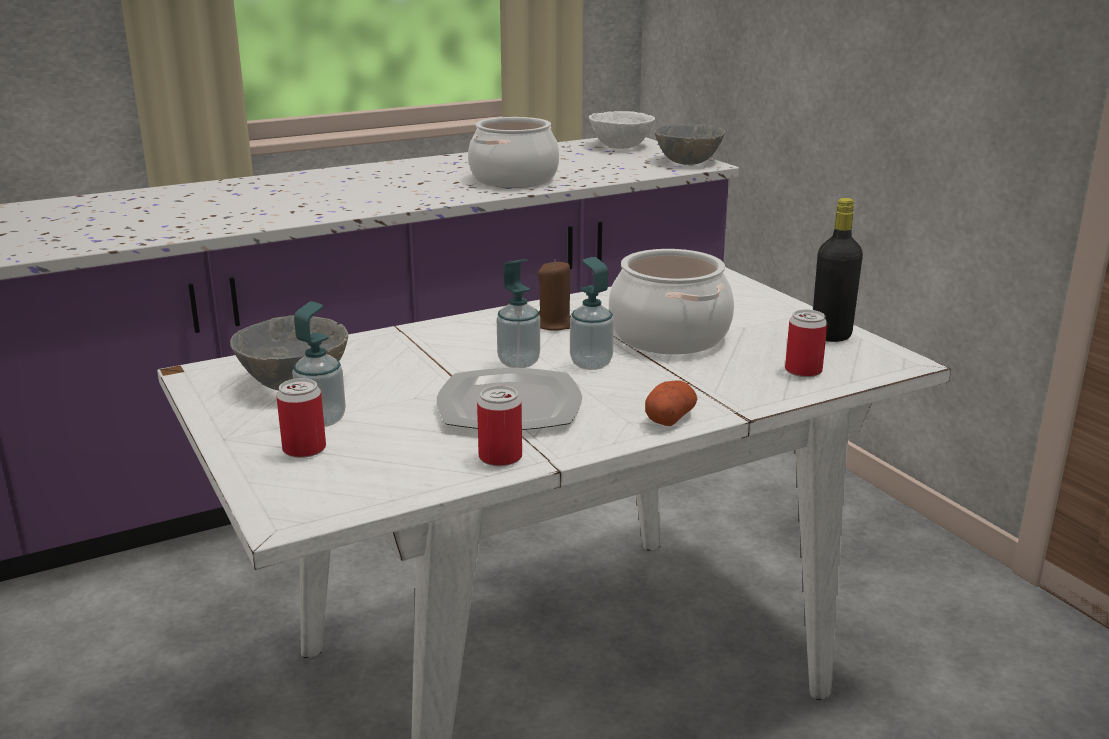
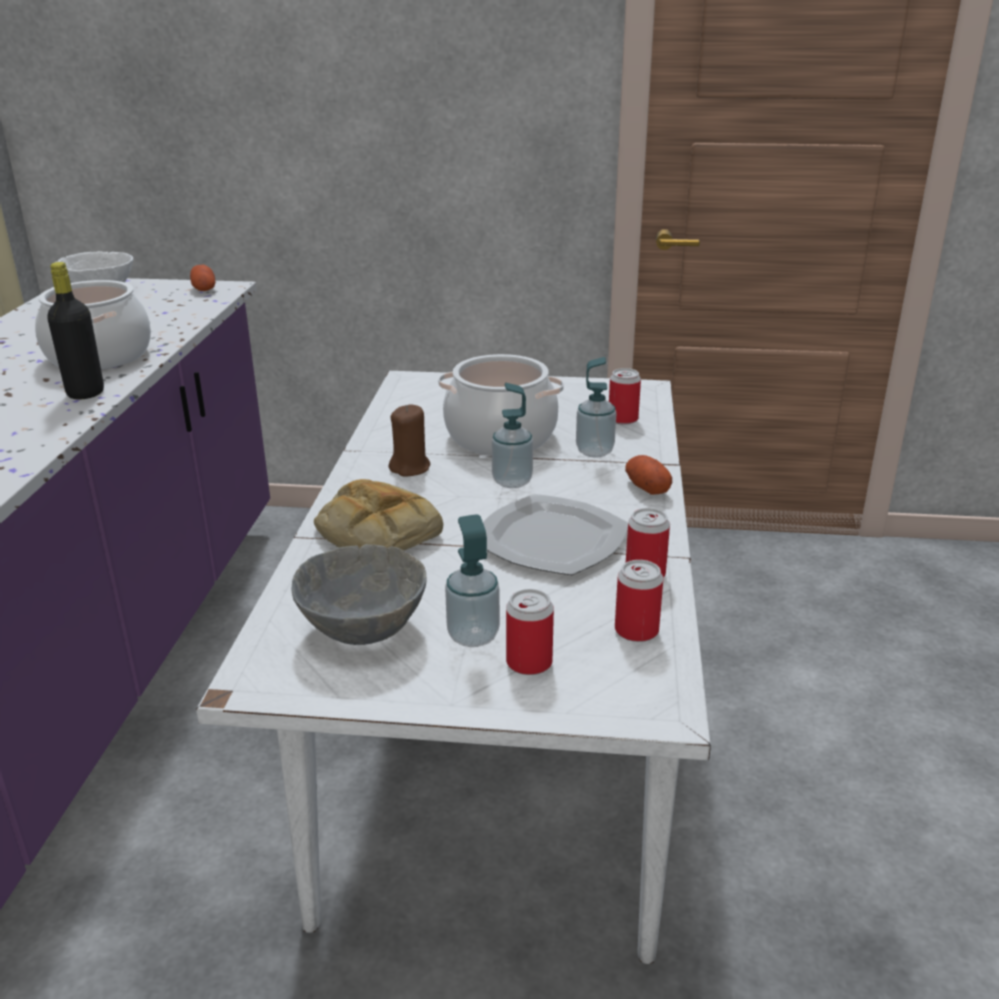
camera: 55 degrees left, 5 degrees up
soap dispenser [497,259,540,368] -> soap dispenser moved to [576,357,616,458]
grey bowl [655,124,725,165] -> potato [190,265,215,291]
black bottle [813,198,863,342] -> black bottle moved to [47,262,104,399]
none -> bread [314,479,443,551]
none -> can [615,560,664,642]

